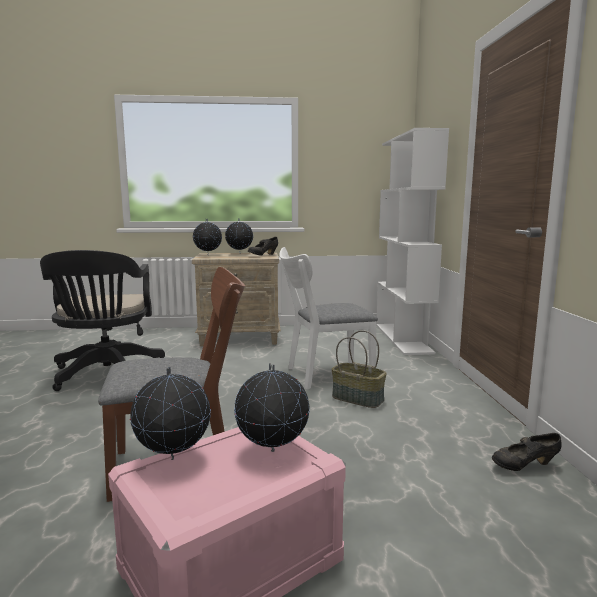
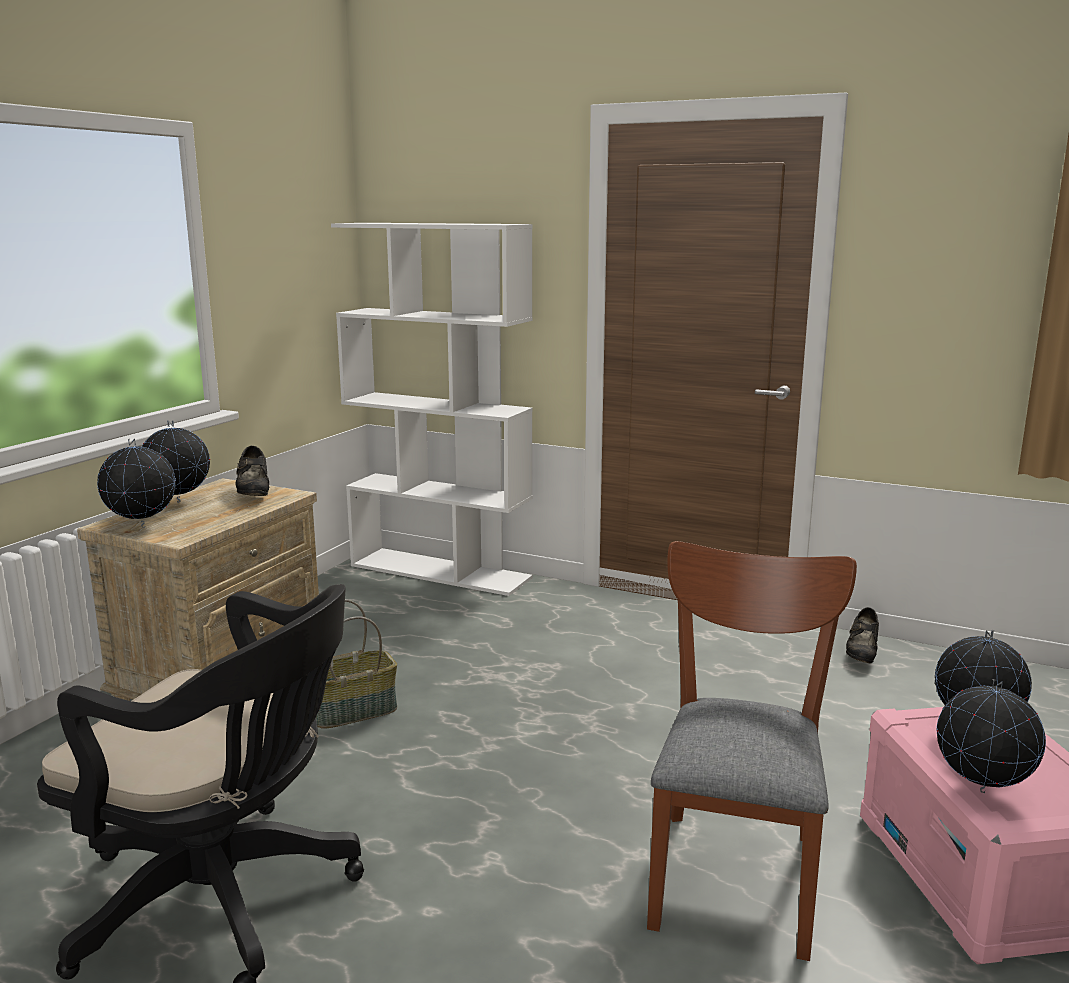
camera: 60 degrees left, 5 degrees up
white chair [279,247,378,390] -> none
basket [331,330,387,408] -> basket moved to [315,599,397,729]

